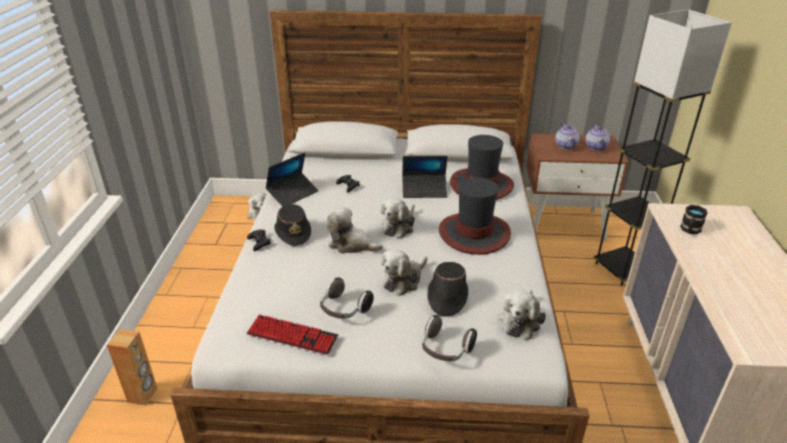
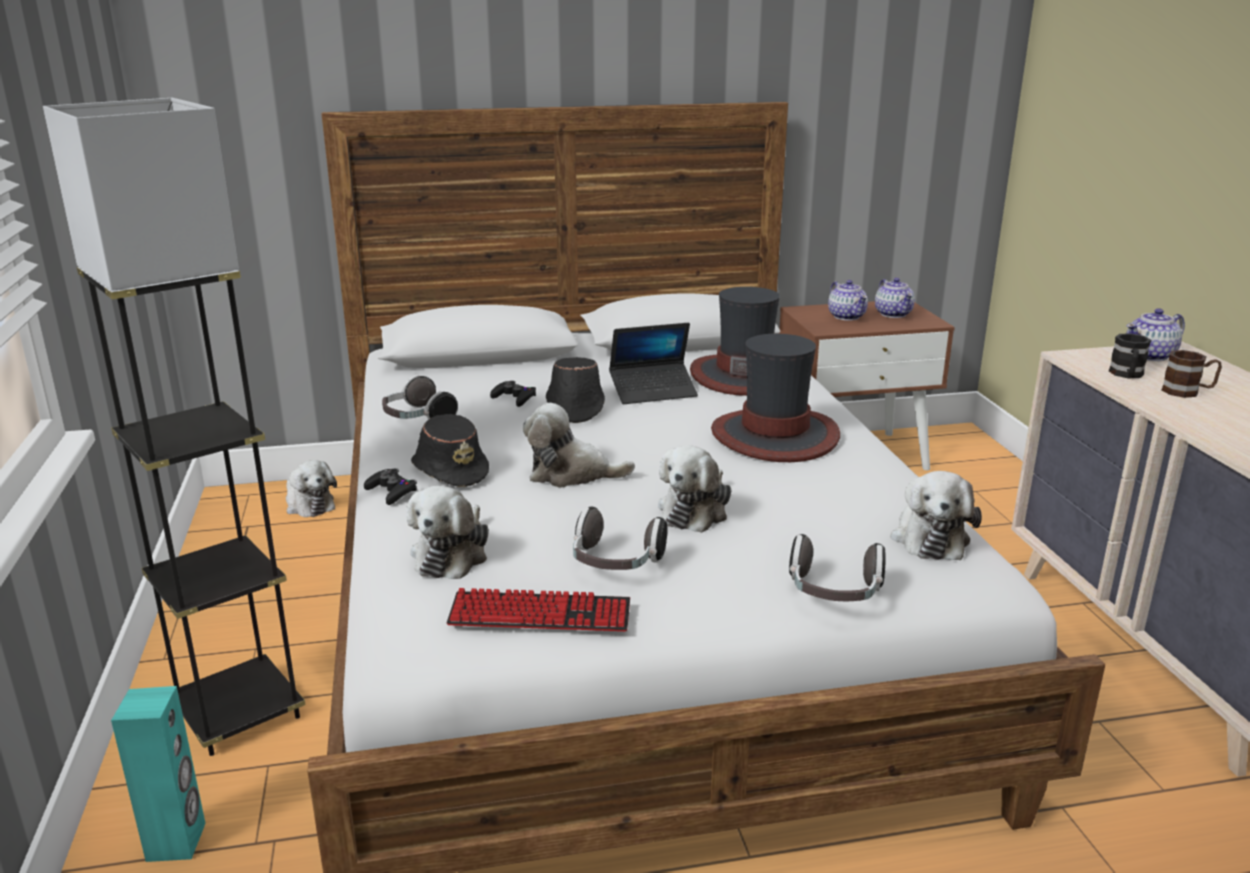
camera: 15 degrees left, 10 degrees down
brown speaker [107,329,157,405] -> turquoise speaker [111,686,206,862]
laptop [266,153,319,207] -> headphones [382,375,458,420]
plush toy [381,198,415,239] -> plush toy moved to [406,486,489,579]
black hat [427,262,468,317] -> black hat moved to [546,357,605,423]
grey floor lamp [594,9,732,286] -> grey floor lamp moved to [43,98,305,756]
none -> teapot [1126,308,1185,361]
none -> brown mug [1162,350,1222,398]

